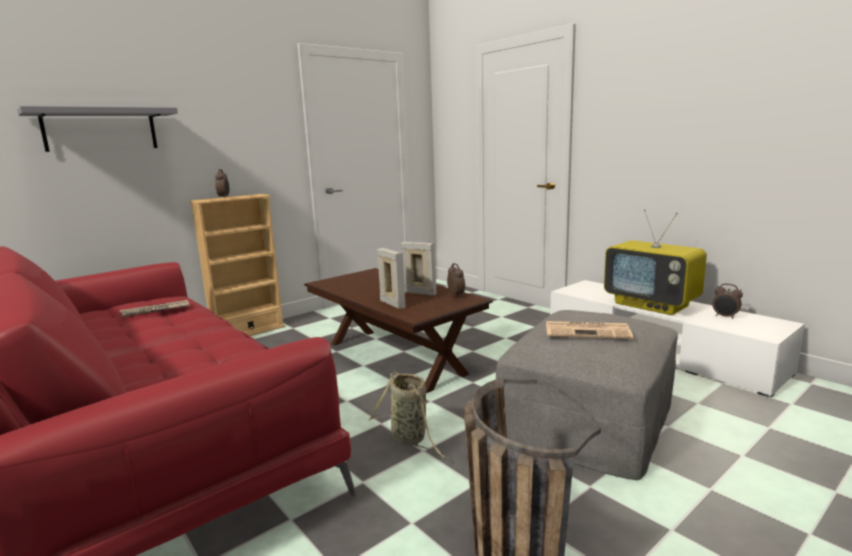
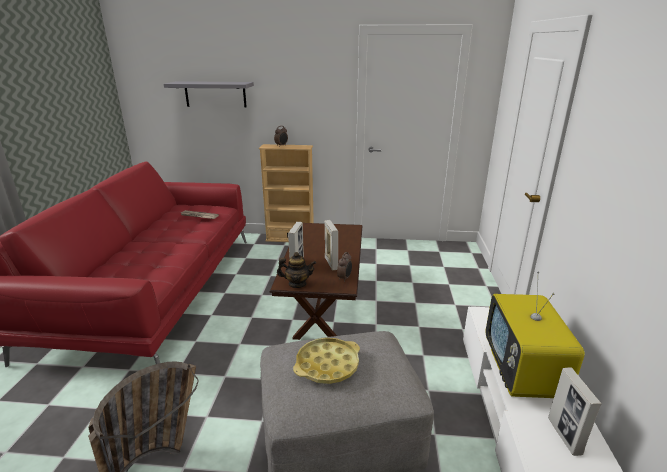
camera: 45 degrees right, 10 degrees up
basket [369,372,448,459] -> none
newspaper [546,321,633,339] -> yellow tray [293,338,360,384]
alarm clock [712,284,743,319] -> picture frame [548,368,602,456]
none -> teapot [277,252,316,288]

